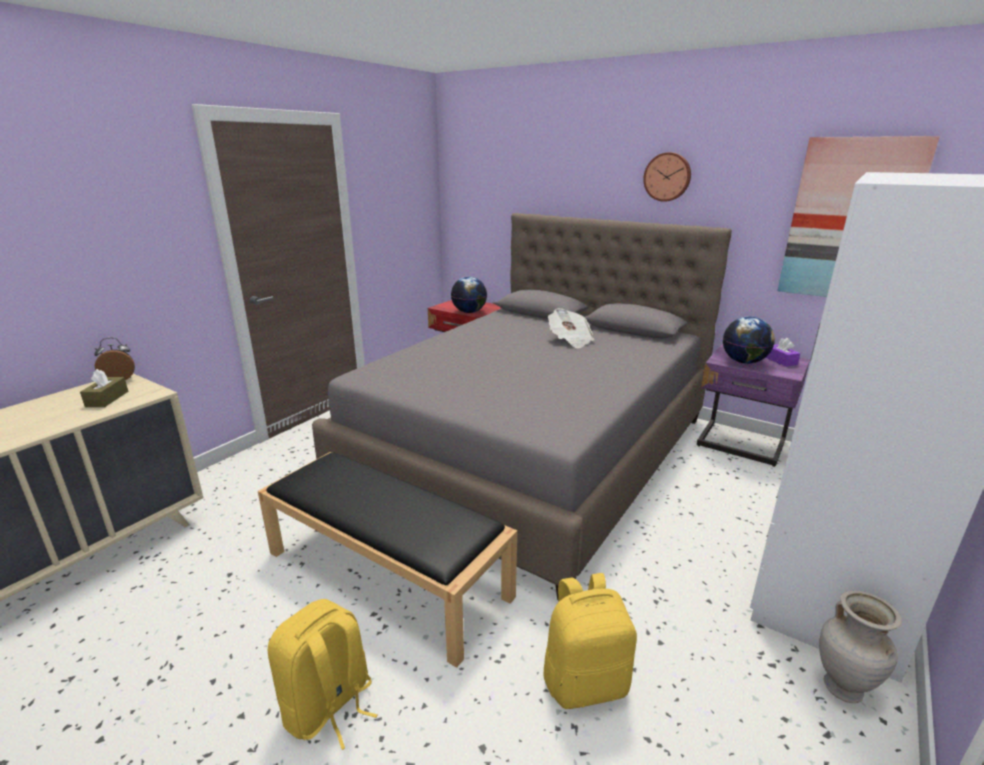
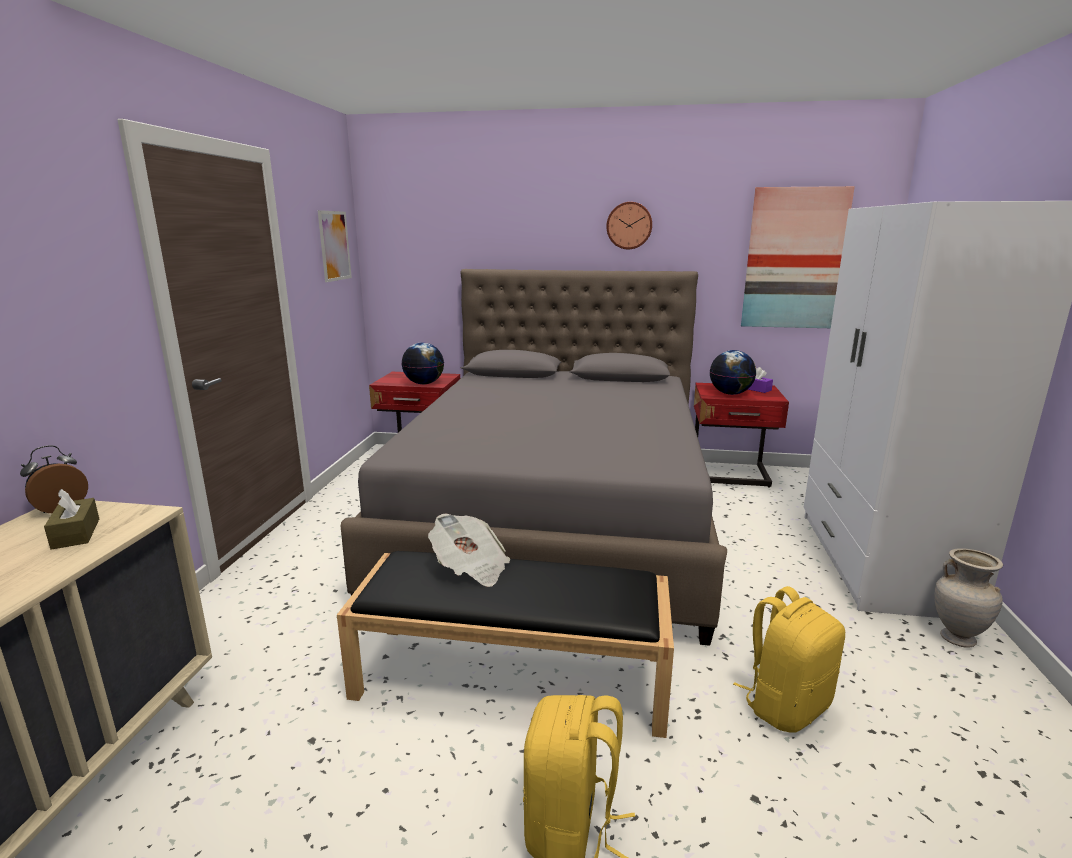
camera: 25 degrees left, 5 degrees down
newspaper [548,308,594,348] -> newspaper moved to [428,513,511,587]
purple nightstand [697,344,810,467] -> red nightstand [694,383,789,488]
none -> picture [318,210,352,282]

